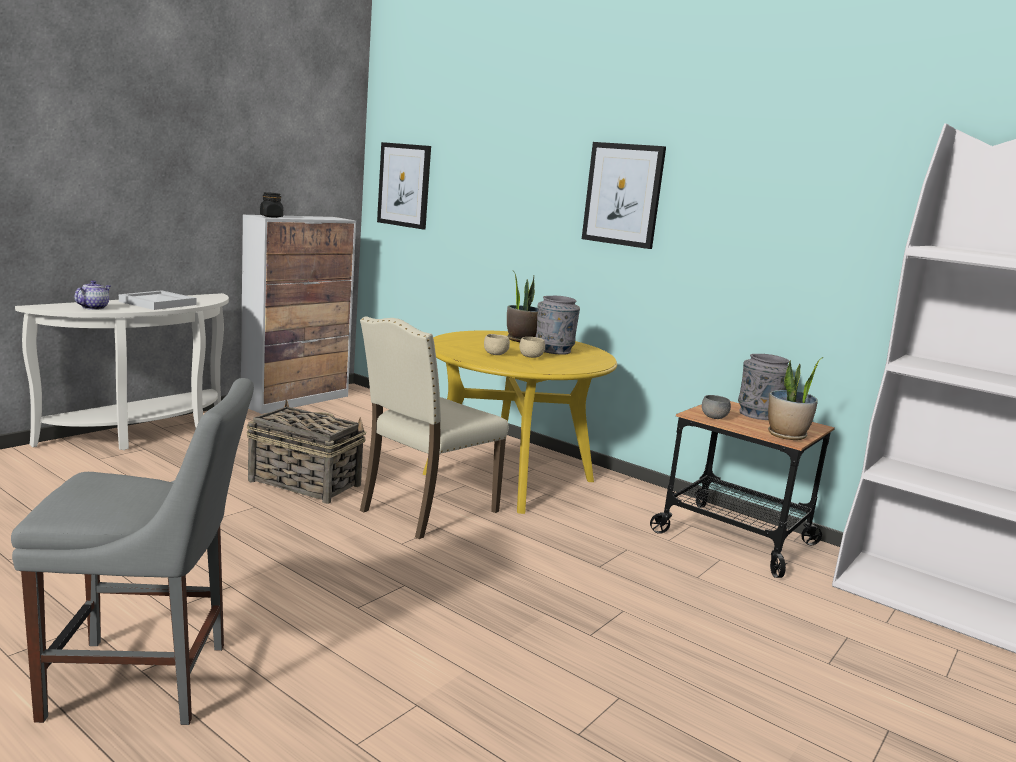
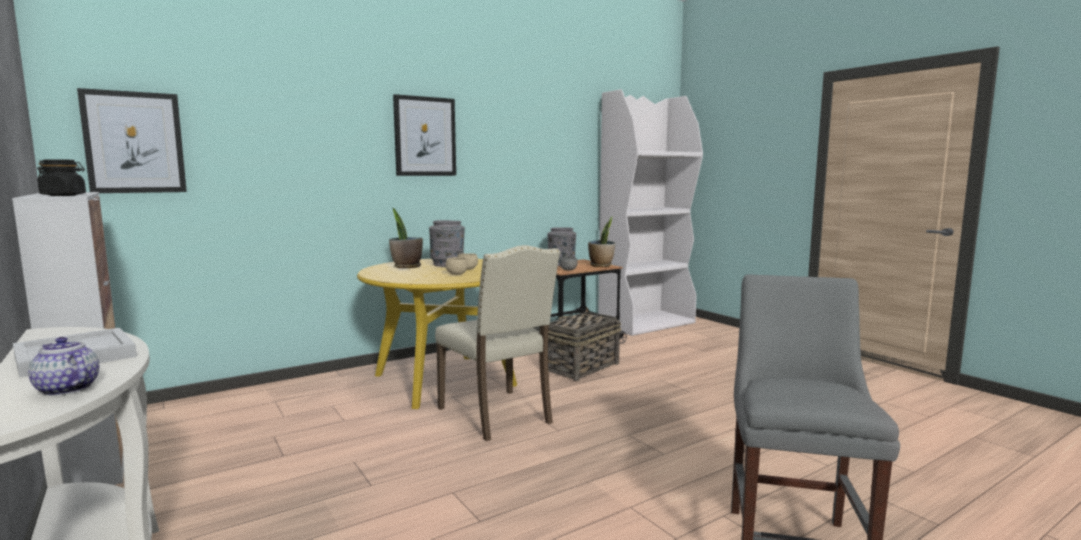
camera: 70 degrees left, 5 degrees down
basket [247,399,366,504] -> basket moved to [548,307,621,382]

